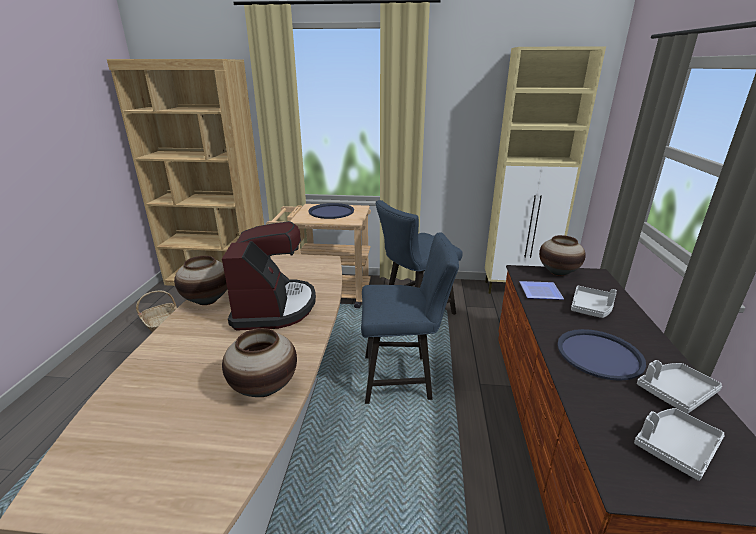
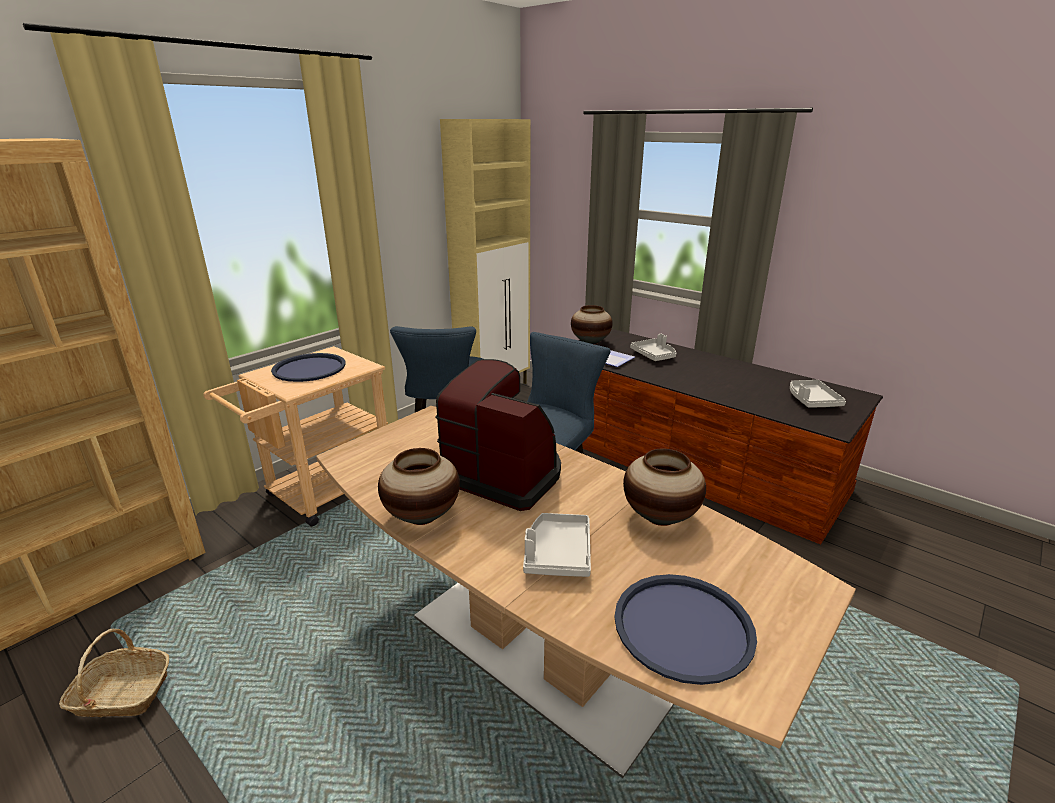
camera: 55 degrees left, 0 degrees up
blue tray [557,329,646,381] -> blue tray moved to [614,574,757,685]
grey tray [637,360,722,414] -> grey tray moved to [523,513,591,577]

